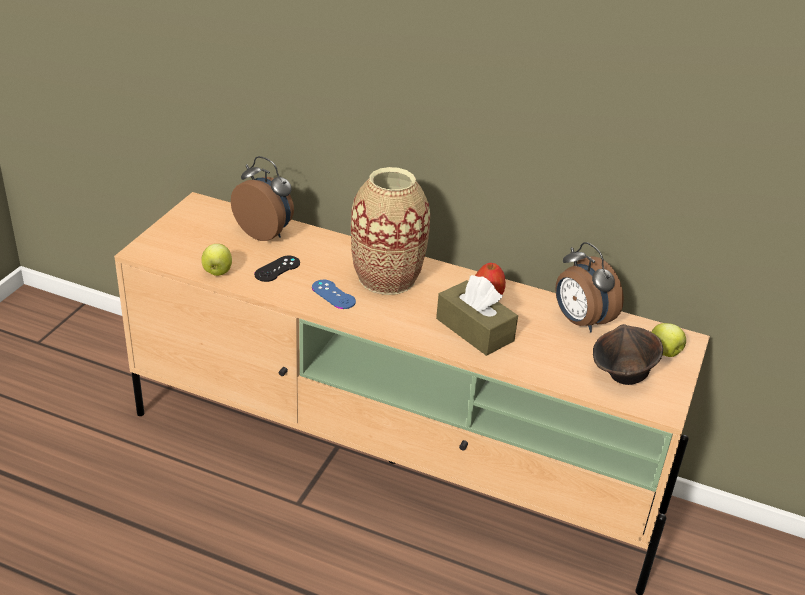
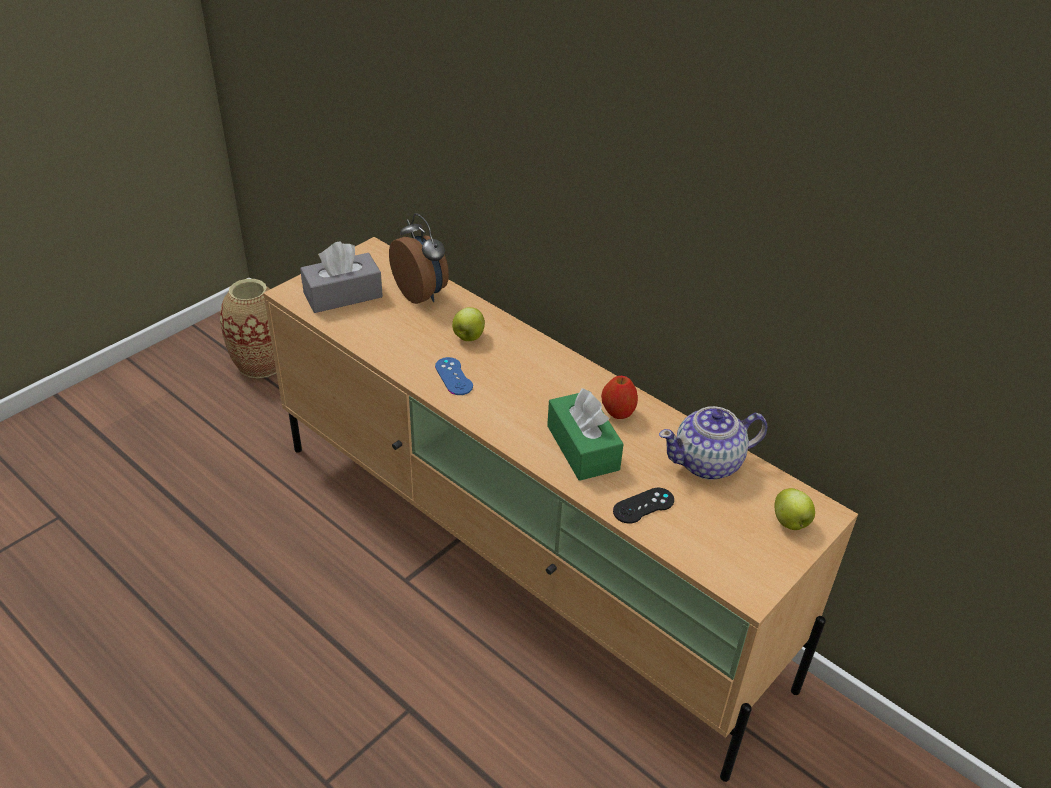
camera: 20 degrees right, 5 degrees up
apple [201,244,232,276] -> apple moved to [452,307,485,341]
black game controller [254,256,300,282] -> black game controller moved to [613,488,674,524]
vase [351,167,430,295] -> vase moved to [220,279,277,378]
brown tissue box [436,275,518,356] -> green tissue box [547,388,623,481]
alarm clock [555,242,624,332] -> teapot [659,406,767,480]
brown bowl [593,324,663,385] -> none
none -> grey tissue box [300,241,383,313]

